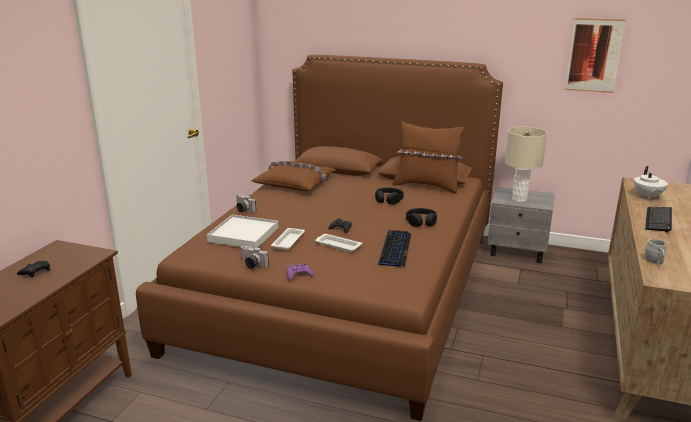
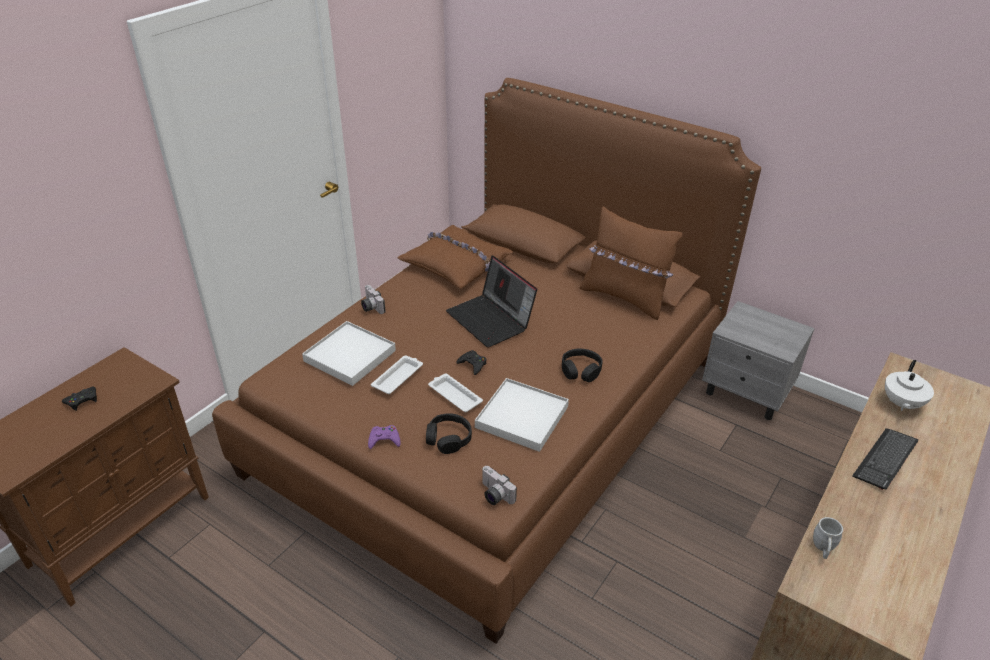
camera: 15 degrees right, 15 degrees up
camera [240,246,269,269] -> camera moved to [482,466,517,505]
black headphones [375,187,404,204] -> black headphones moved to [426,413,472,454]
keyboard [378,230,411,267] -> white tray [475,378,569,452]
beige table lamp [505,127,547,202] -> none
picture [565,18,626,93] -> none
none -> laptop [446,255,537,348]

